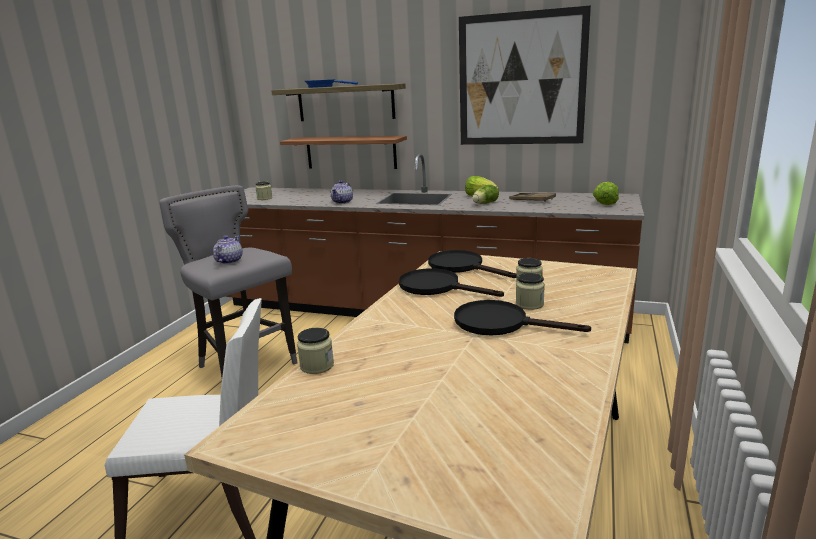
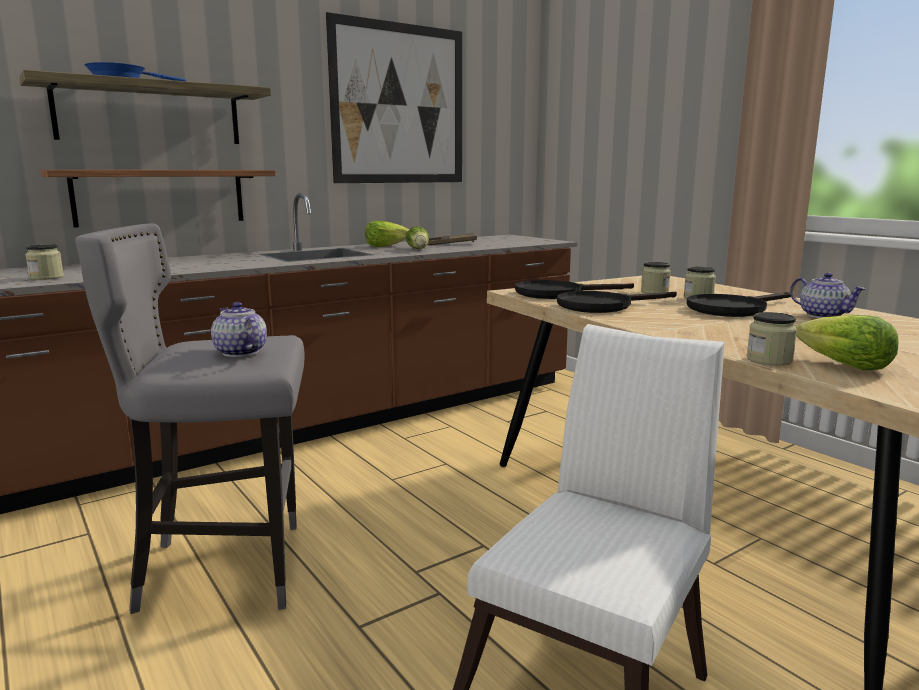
camera: 55 degrees left, 5 degrees down
teapot [331,181,353,204] -> teapot moved to [790,273,866,318]
lettuce [593,182,619,205] -> lettuce moved to [796,315,899,370]

